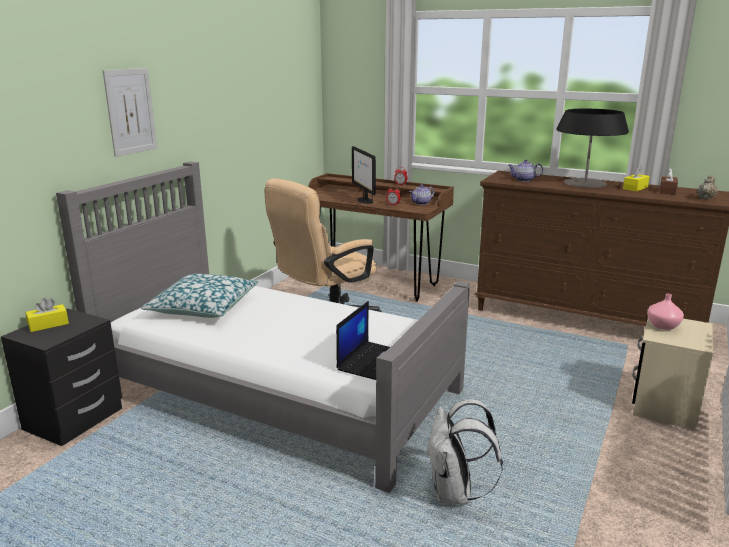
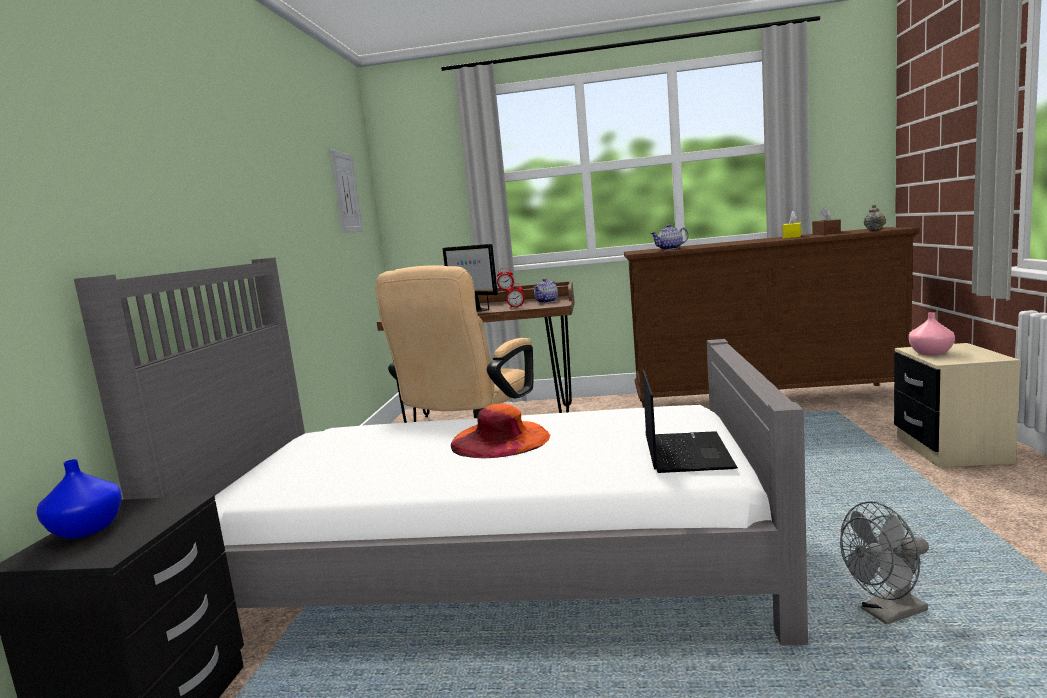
camera: 20 degrees left, 10 degrees down
yellow tissue box [25,298,69,332] -> blue vase [36,459,122,539]
picture [103,68,157,157] -> picture moved to [330,149,363,233]
pillow [141,274,258,318] -> none
white backpack [427,399,503,505] -> grey fan [840,501,929,625]
table lamp [556,109,629,188] -> none
none -> orange hat [451,404,550,458]

